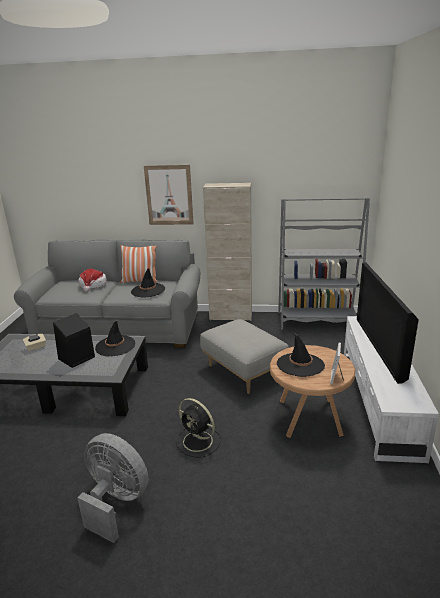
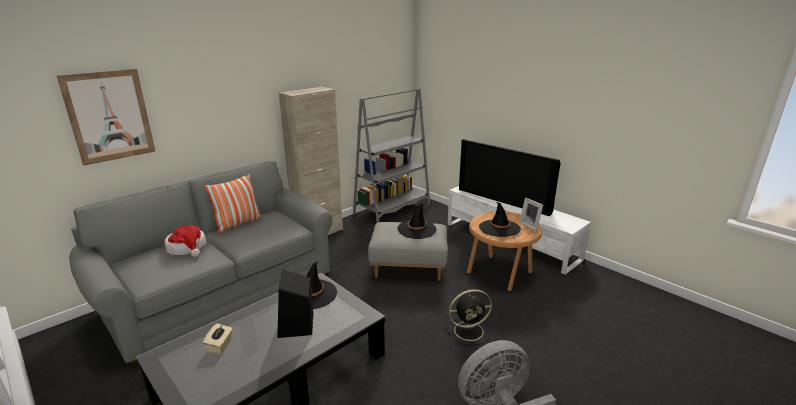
camera: 50 degrees left, 0 degrees up
black hat [131,268,165,298] -> black hat moved to [397,203,436,239]
picture [144,165,194,225] -> picture moved to [57,69,156,166]

